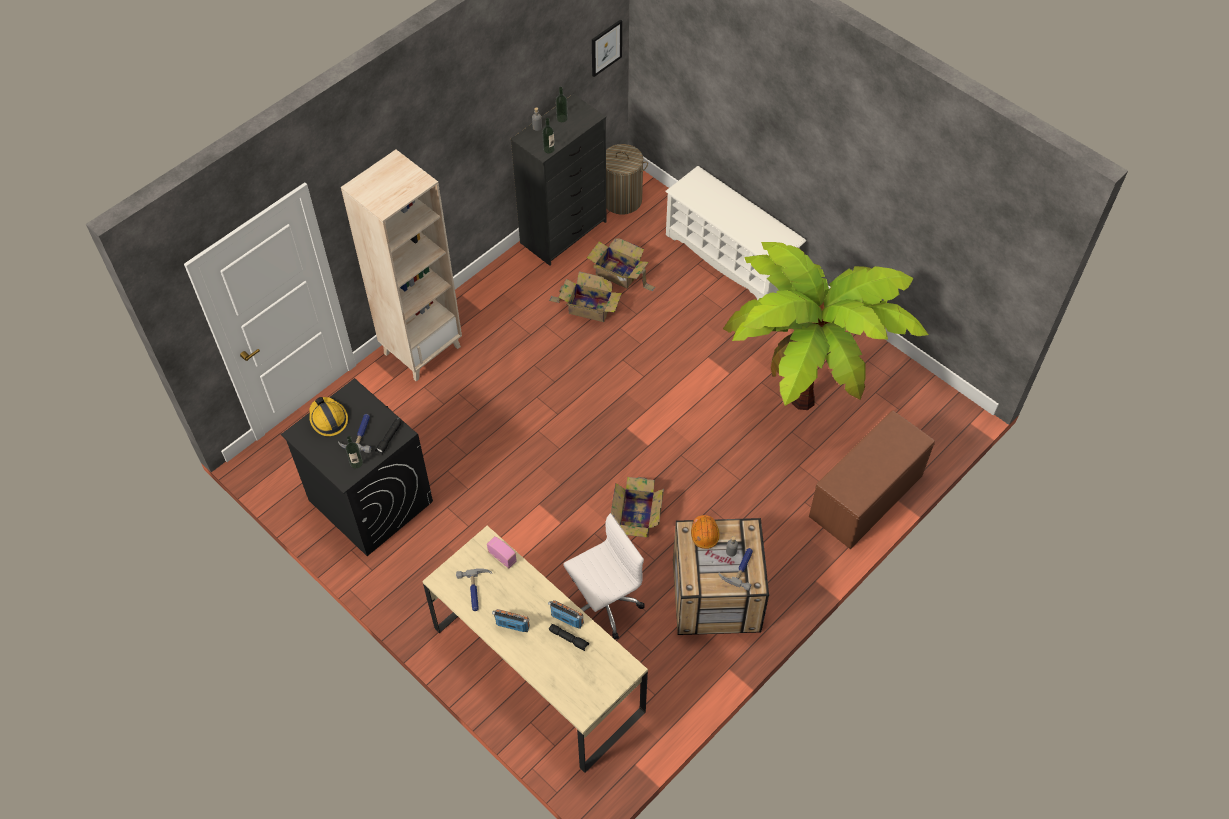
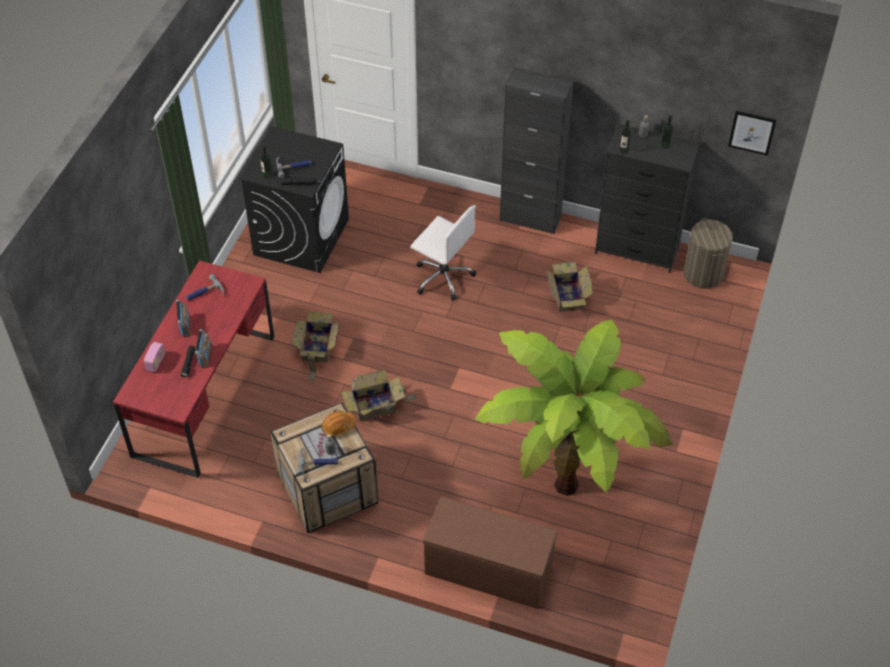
camera: 65 degrees right, 5 degrees down
hard hat [309,397,348,436] -> none
beige bookcase [341,150,462,381] -> none
beige desk [422,526,648,773] -> red desk [113,260,275,478]
radio [487,536,517,568] -> radio moved to [144,342,165,372]
white office chair [563,513,644,639] -> white office chair moved to [410,205,476,301]
cardboard box [587,239,656,292] -> cardboard box moved to [291,312,339,381]
white shoe rack [665,166,806,300] -> none
none -> black cabinet [500,67,574,235]

